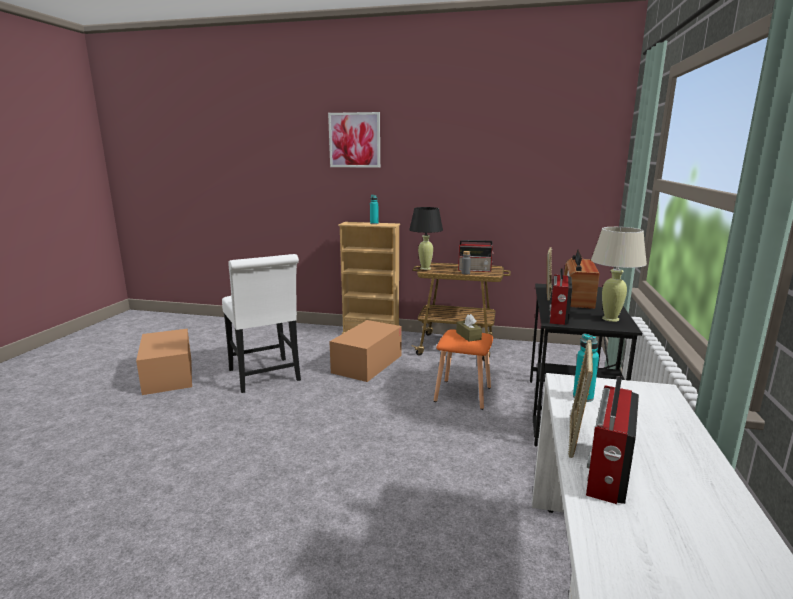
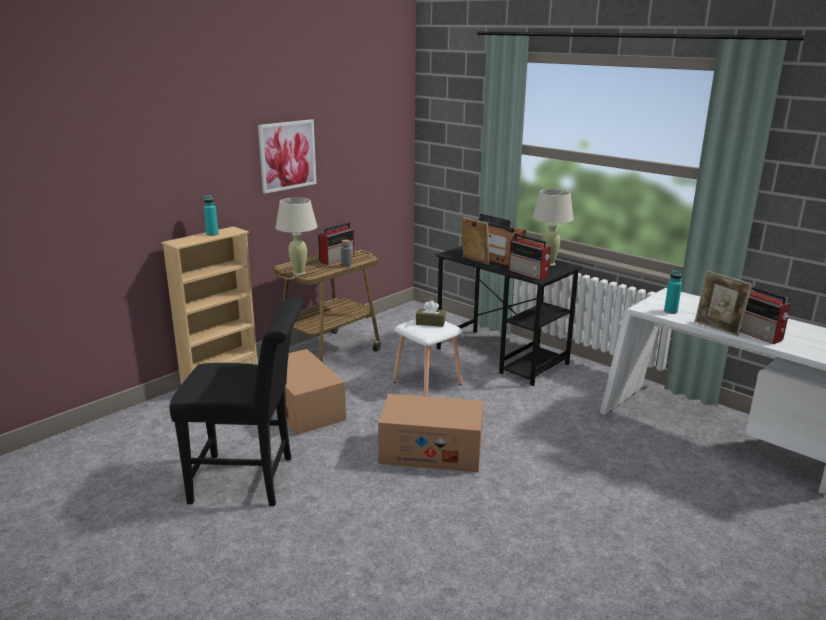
camera: 60 degrees left, 5 degrees up
cardboard box [136,329,192,395] -> cardboard box moved to [378,394,483,472]
white chair [222,254,301,393] -> black chair [169,297,304,506]
picture [328,112,380,168] -> picture moved to [258,119,316,194]
black table lamp [409,207,443,270] -> beige table lamp [275,198,317,275]
orange stool [434,329,493,410] -> white stool [393,319,462,397]

